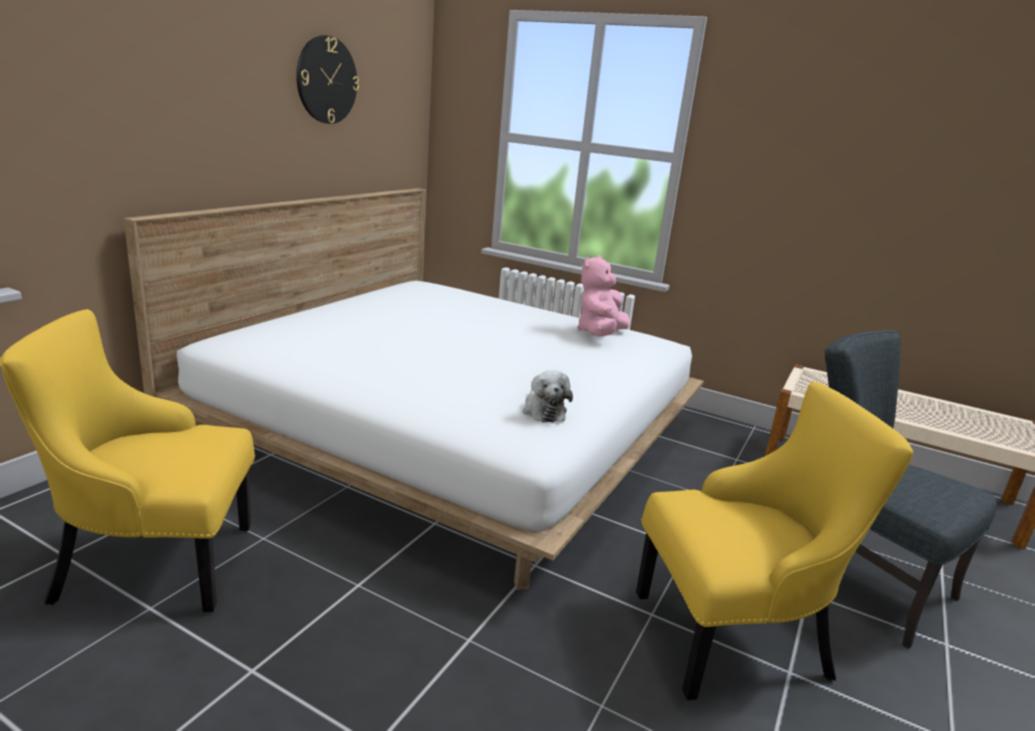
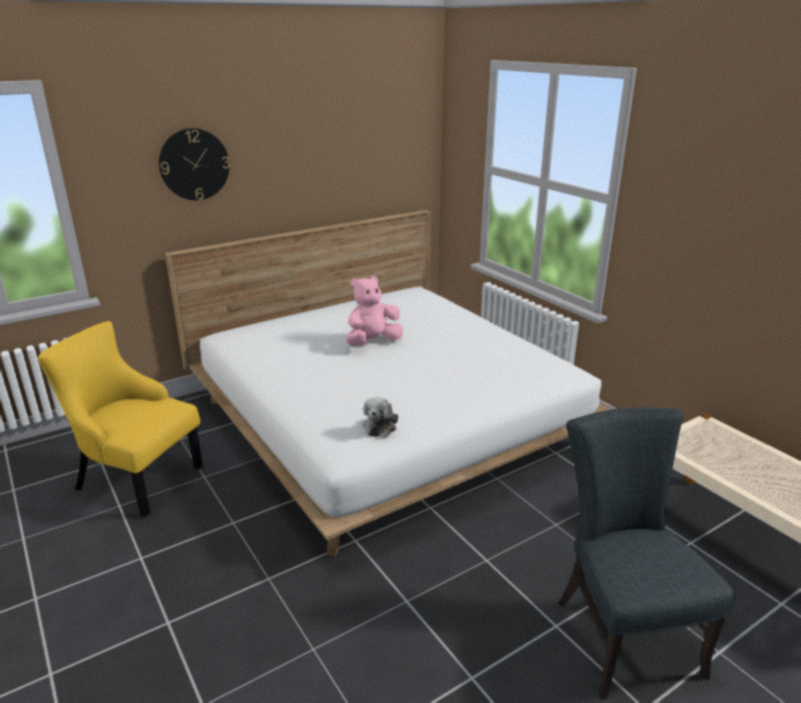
camera: 30 degrees right, 5 degrees up
wall clock [296,35,359,124] -> wall clock moved to [159,128,230,200]
pink plush toy [577,255,630,337] -> pink plush toy moved to [346,276,403,346]
yellow chair [636,381,913,700] -> none

